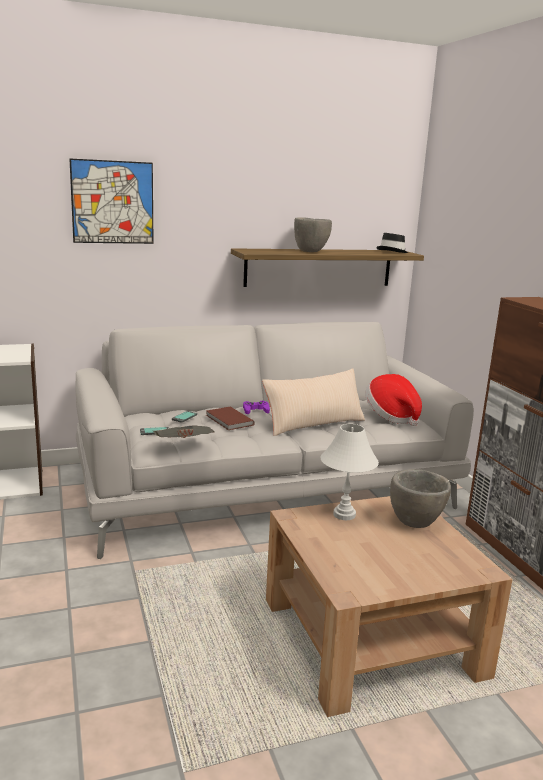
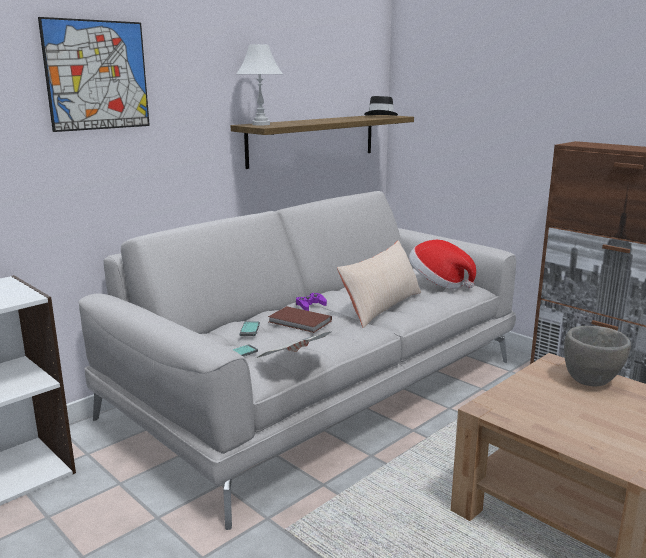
camera: 25 degrees left, 0 degrees up
grey bowl [294,217,332,252] -> none
white table lamp [320,424,379,520] -> white table lamp moved to [237,44,283,125]

